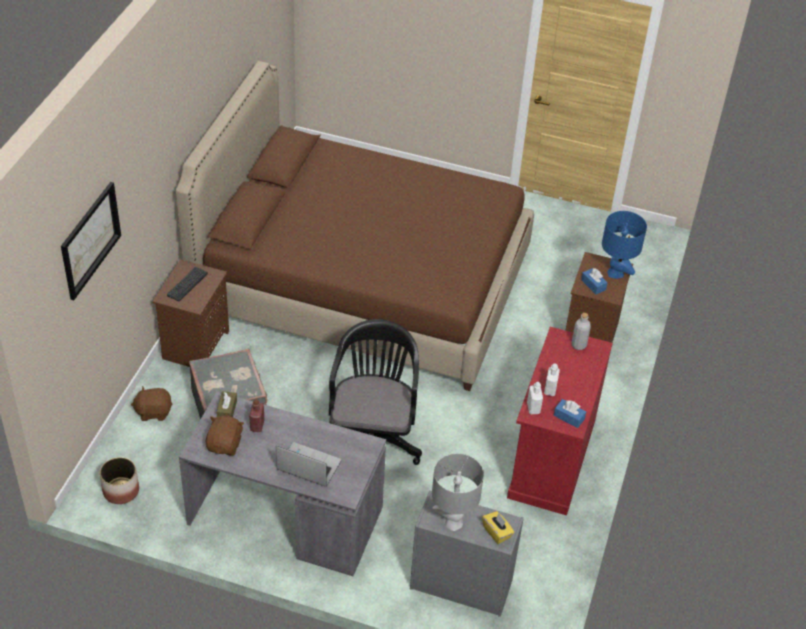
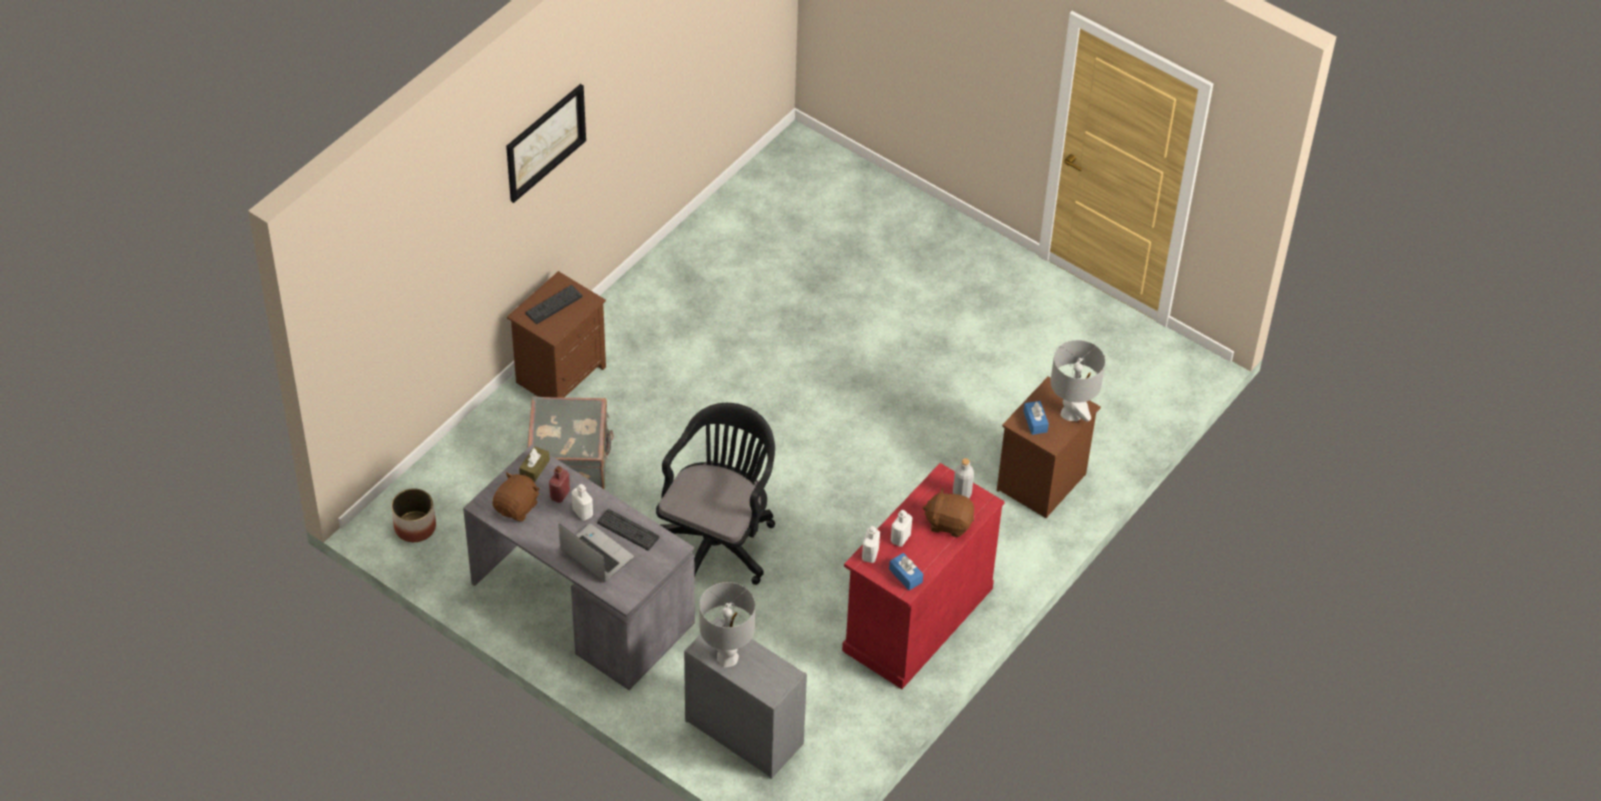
camera: 20 degrees right, 5 degrees up
picture [61,182,121,300] -> picture moved to [506,84,586,203]
brown plush toy [131,386,173,421] -> brown plush toy moved to [923,488,974,537]
brown bed [176,61,534,391] -> none
yellow tissue box [482,511,514,544] -> none
blue table lamp [602,211,647,279] -> grey table lamp [1050,340,1105,422]
none -> white bottle [571,484,593,521]
none -> keyboard [597,509,659,551]

